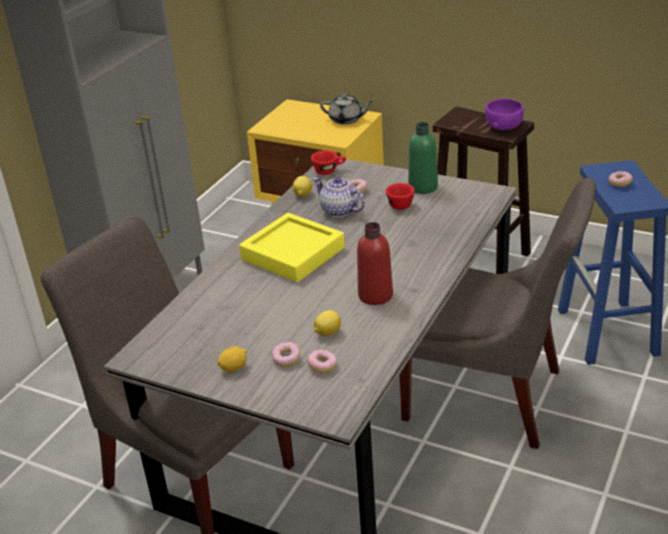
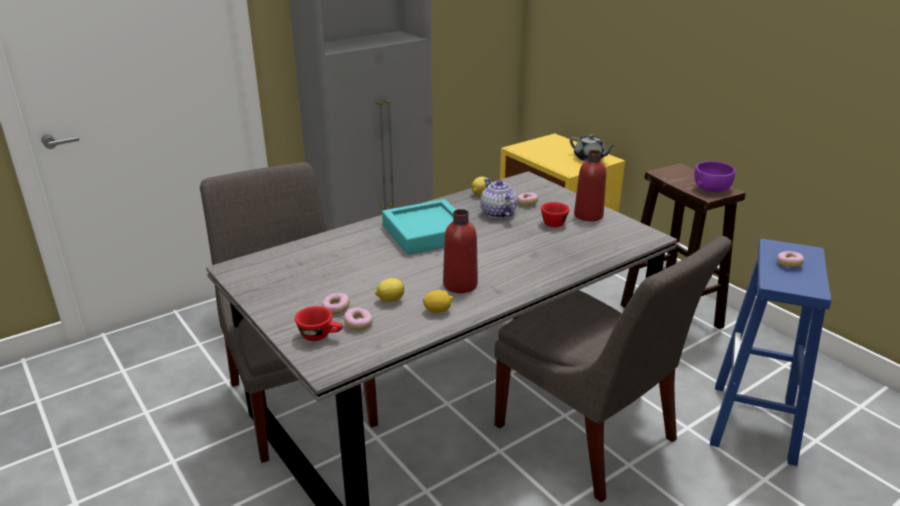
camera: 25 degrees right, 5 degrees down
lemon [218,346,247,372] -> lemon moved to [423,290,453,313]
yellow tray [239,213,345,282] -> turquoise tray [382,199,456,255]
red cup [311,150,346,175] -> red cup moved to [295,306,343,341]
green bottle [408,122,438,194] -> red bottle [574,150,606,221]

